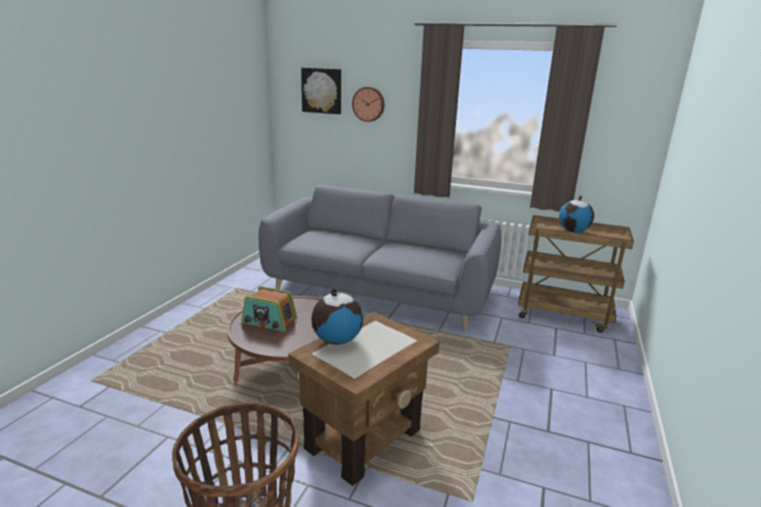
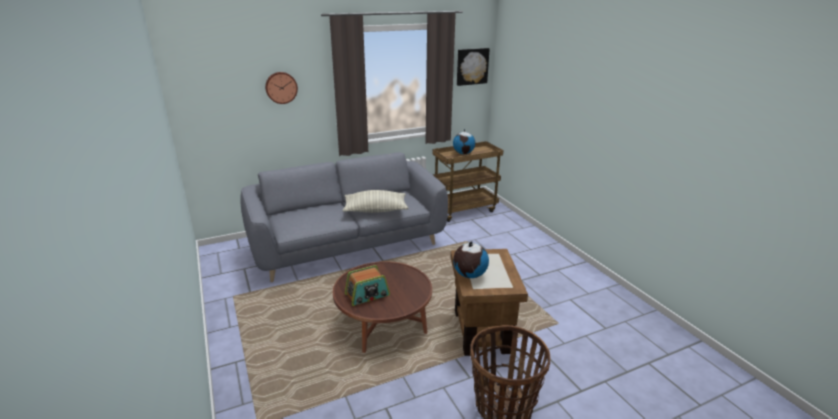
camera: 45 degrees left, 5 degrees up
picture [301,68,341,114] -> picture moved to [457,48,490,86]
none -> pillow [343,190,409,213]

